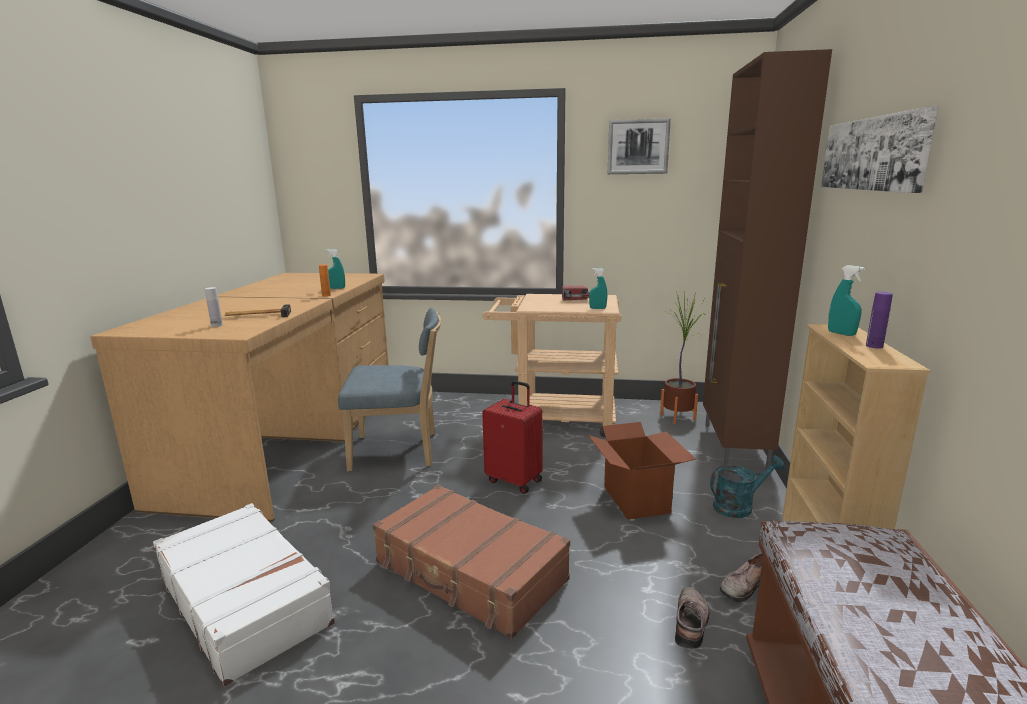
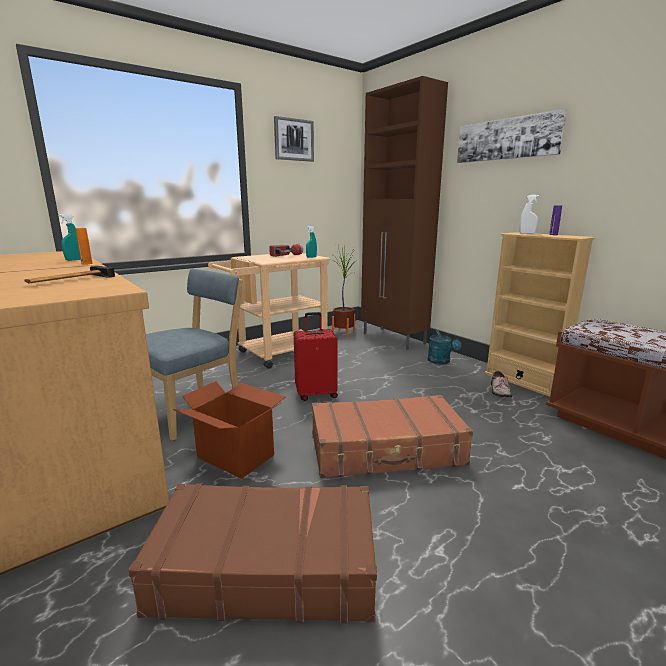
camera: 45 degrees left, 0 degrees up
white suitcase [153,503,335,687] -> brown suitcase [128,483,377,624]
white bottle [205,287,223,327] -> none
cardboard box [588,422,696,520] -> cardboard box moved to [173,381,286,479]
shoe [675,587,709,649] -> none
turquoise watering can [710,455,785,518] -> turquoise watering can turned 135 degrees clockwise [428,329,461,365]
turquoise spray bottle [828,265,865,336] -> white spray bottle [519,195,539,234]

